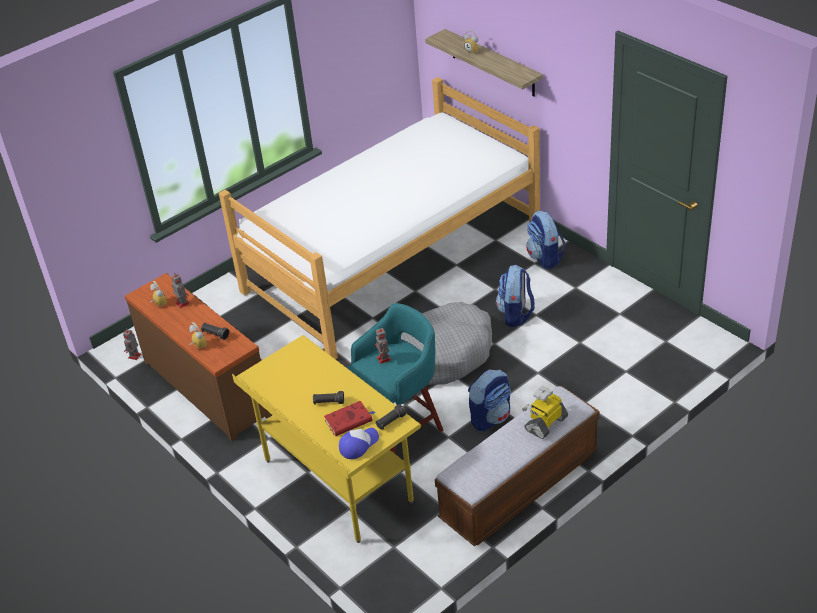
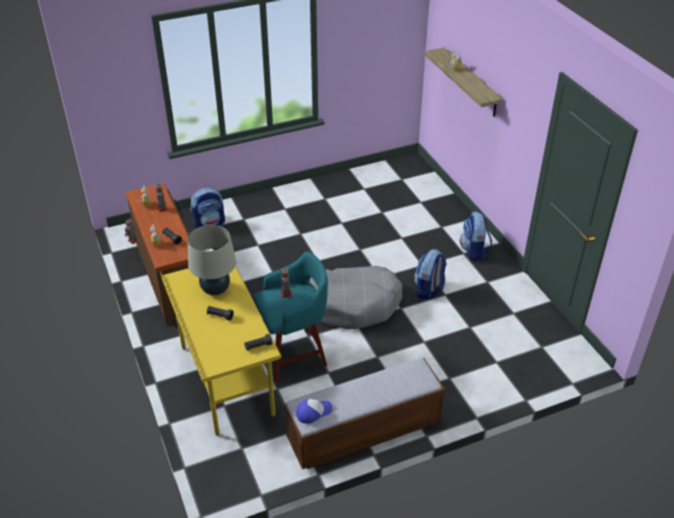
camera: 15 degrees right, 0 degrees up
bed [219,77,540,359] -> none
red book [324,401,375,437] -> none
cap [339,428,379,459] -> cap moved to [296,399,333,424]
backpack [468,369,511,431] -> backpack moved to [191,187,225,229]
toy robot [522,386,568,439] -> none
none -> beige table lamp [188,225,236,295]

